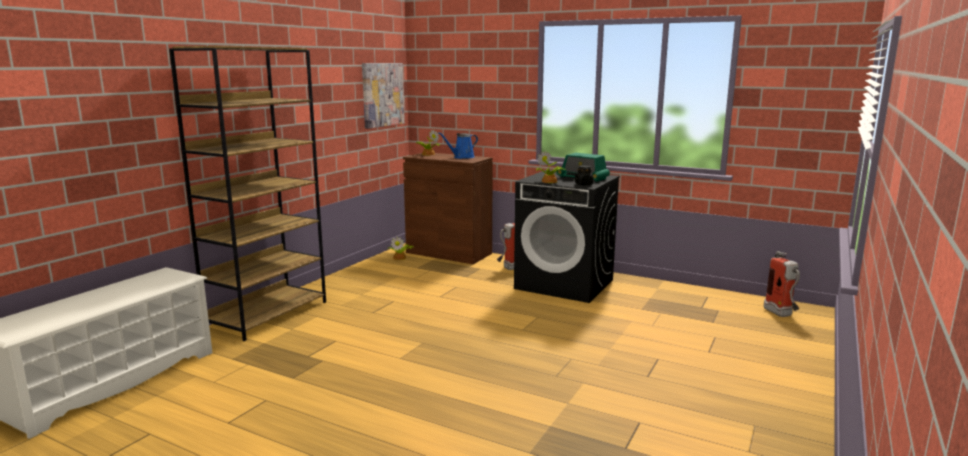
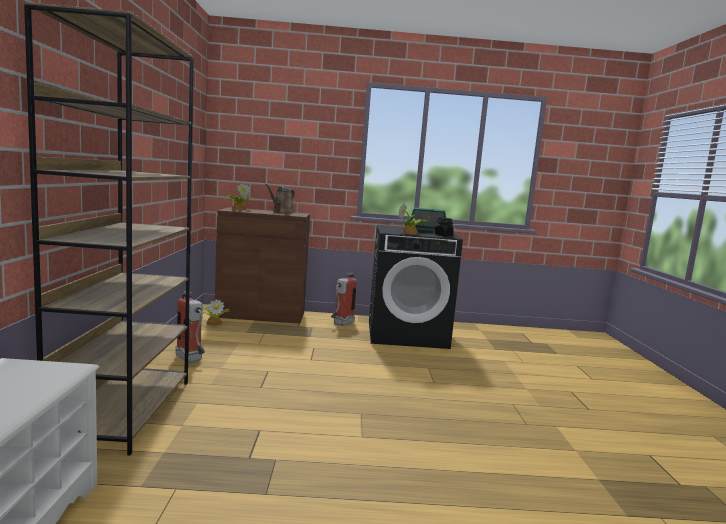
camera: 30 degrees left, 5 degrees down
picture [362,63,405,129] -> none
blue watering can [438,132,478,159] -> brown watering can [265,184,295,213]
fire extinguisher [764,251,800,317] -> fire extinguisher moved to [175,291,205,363]

